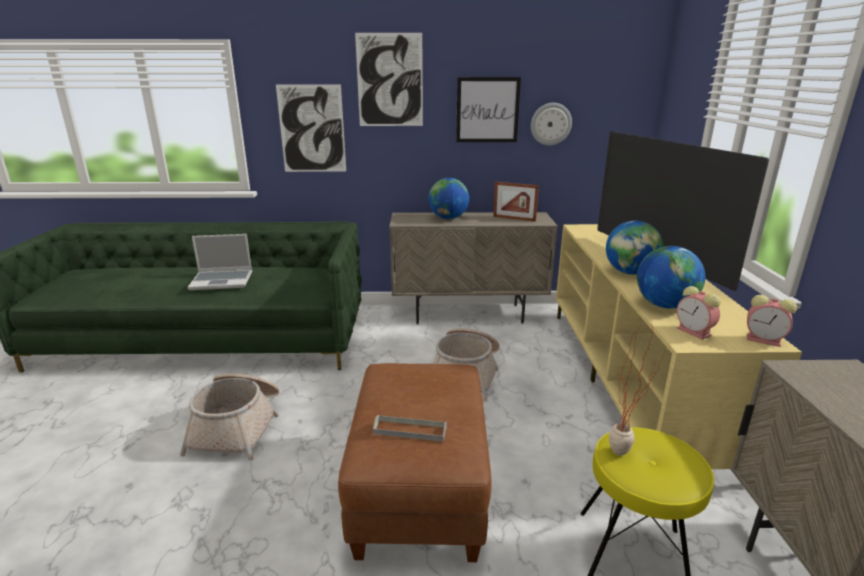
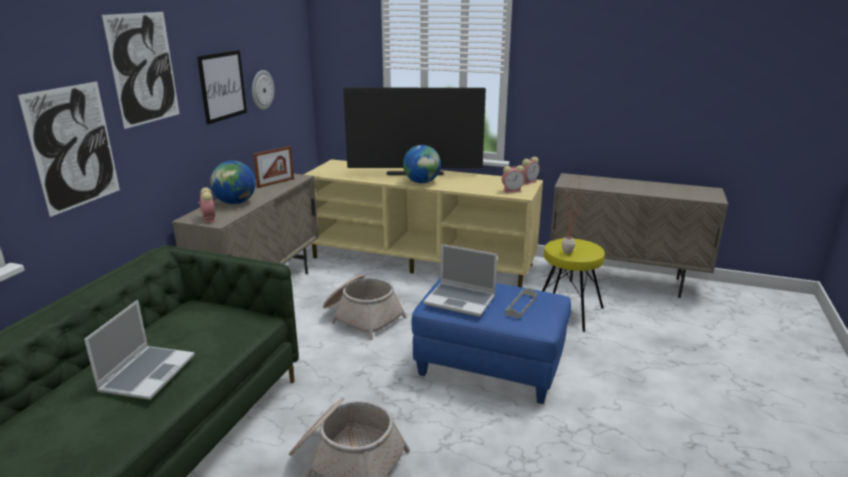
camera: 70 degrees left, 0 degrees up
brown ottoman [338,363,492,562] -> blue ottoman [411,278,571,404]
globe [637,246,705,309] -> none
none -> alarm clock [198,188,215,223]
none -> laptop [423,244,497,317]

